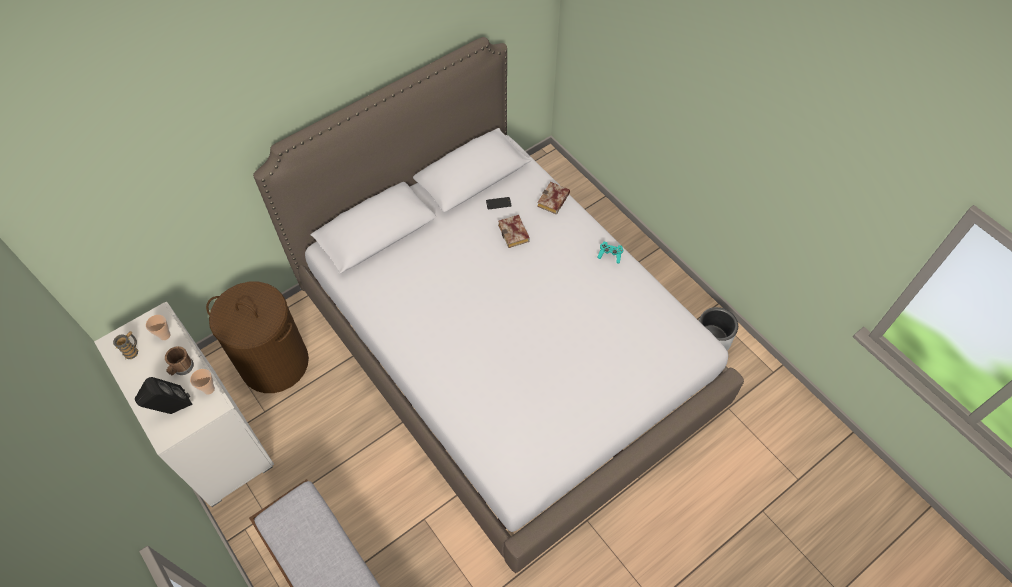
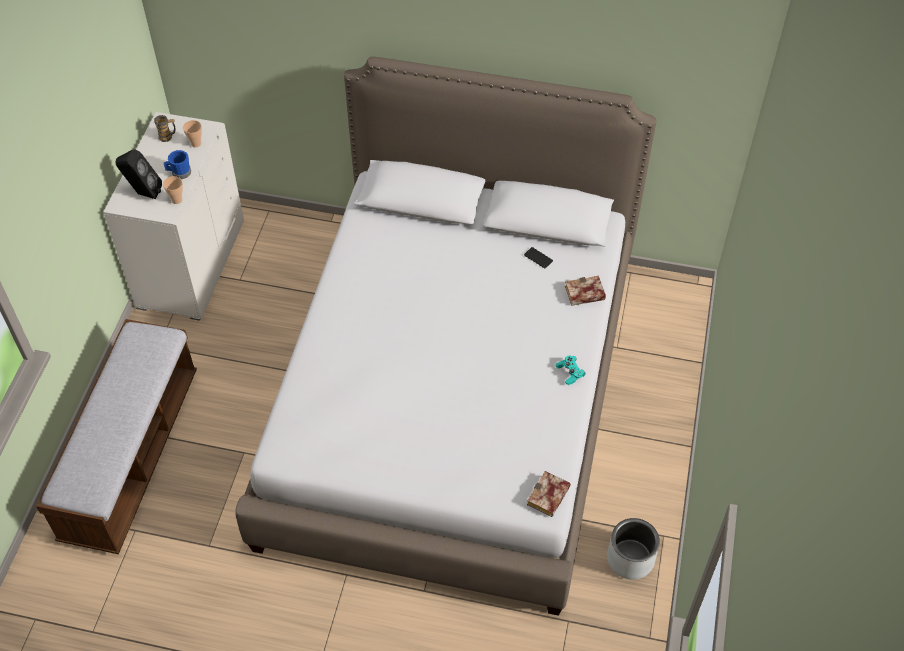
camera: 50 degrees right, 5 degrees down
brown mug [165,346,194,376] -> blue mug [164,150,191,179]
brown laundry basket [206,282,309,393] -> none
book [498,215,530,248] -> book moved to [527,471,571,517]

